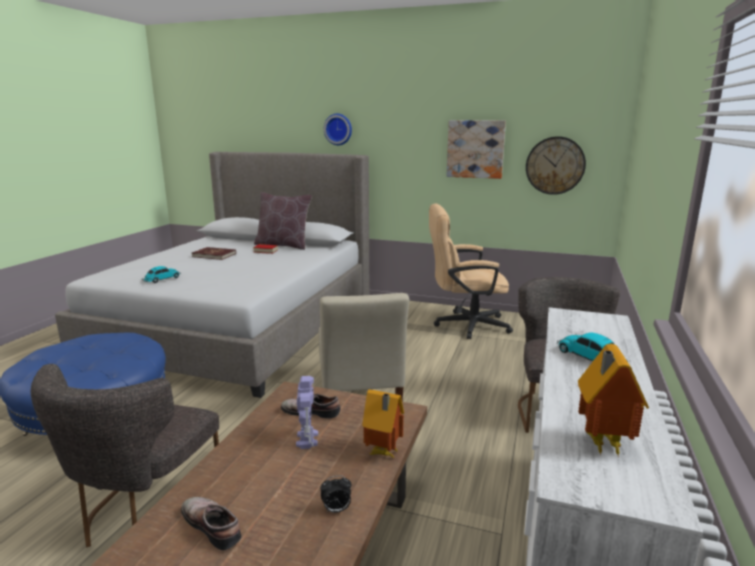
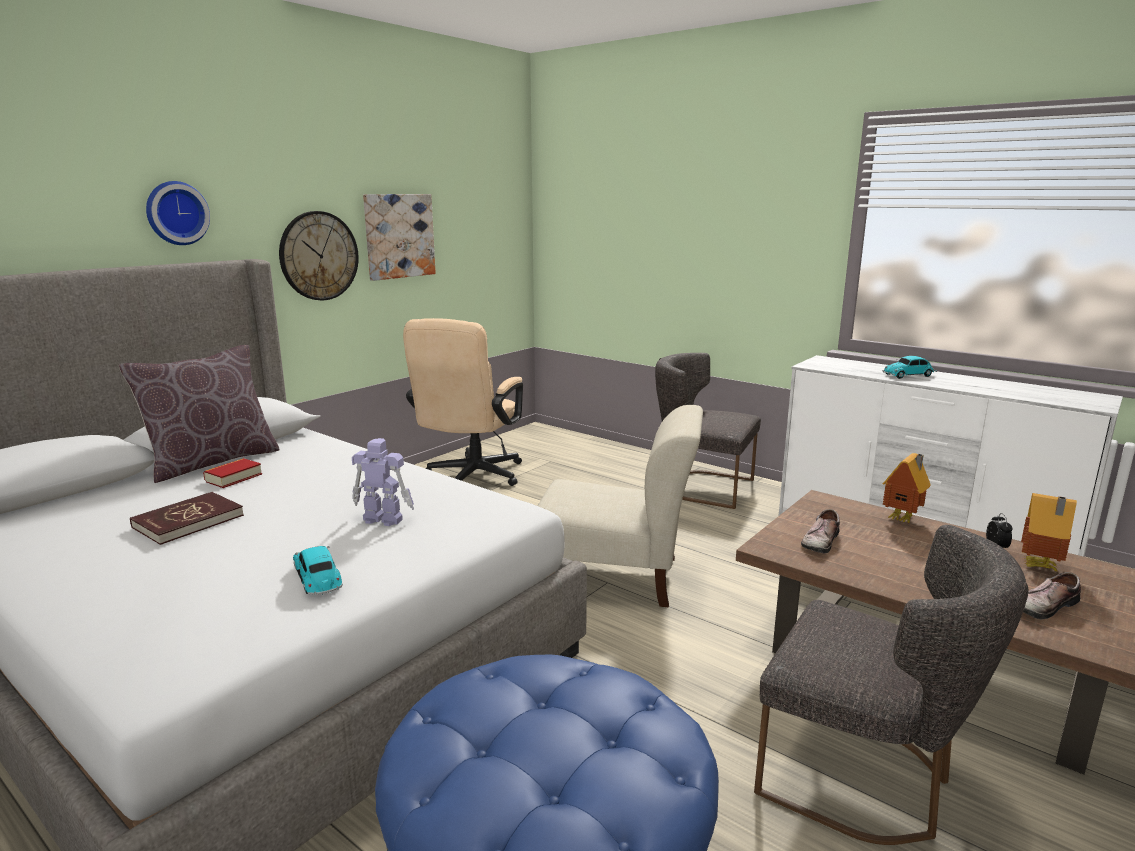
camera: 70 degrees left, 0 degrees up
toy robot [296,376,318,449] -> toy robot moved to [352,438,414,526]
wall clock [526,136,586,195] -> wall clock moved to [279,211,359,300]
toy house [578,344,649,455] -> toy house moved to [1021,493,1077,572]

